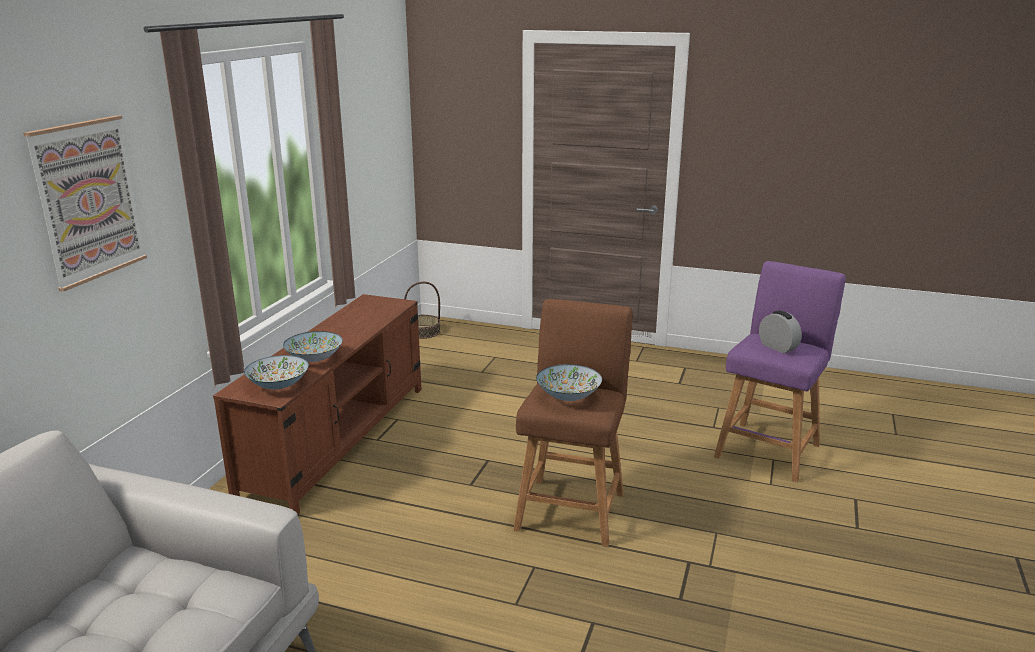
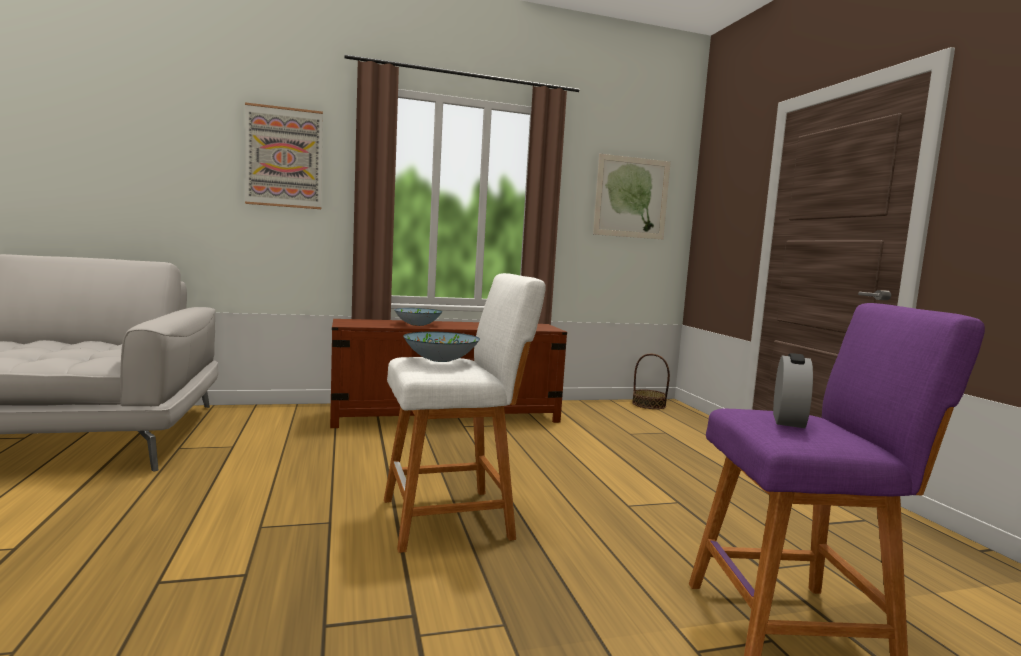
camera: 55 degrees right, 15 degrees down
bowl [244,355,309,390] -> none
brown stool [513,299,633,547] -> white stool [384,273,546,553]
none -> picture [593,154,671,239]

